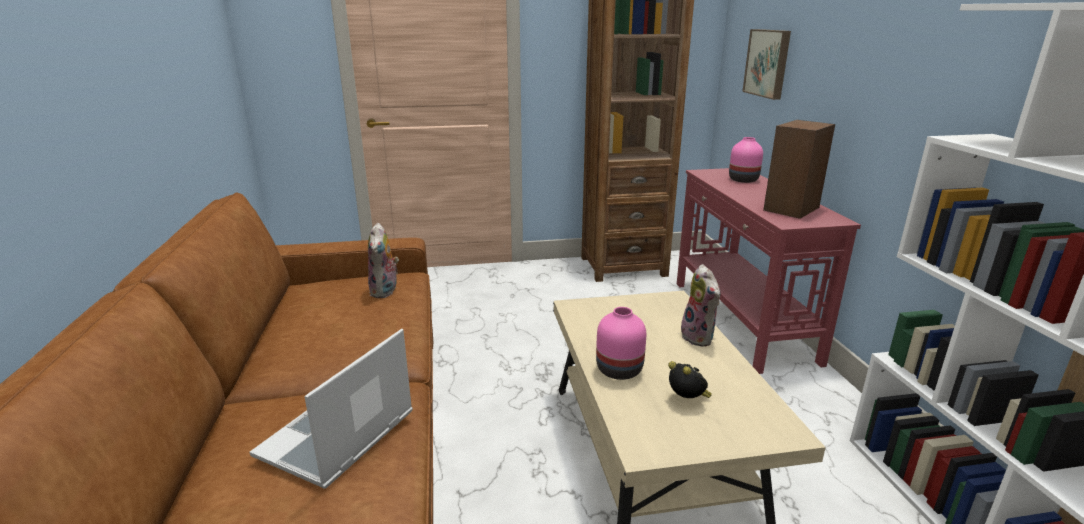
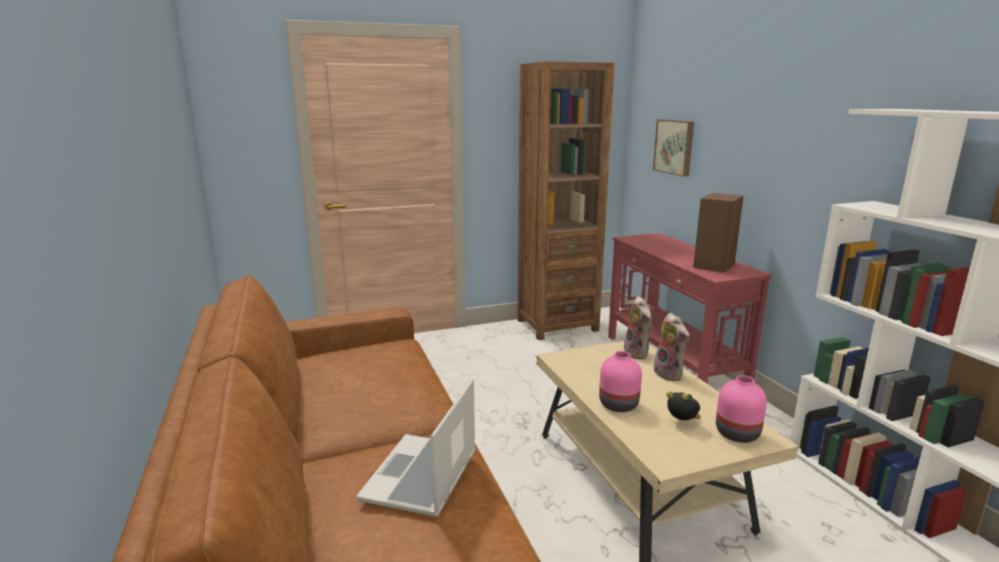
camera: 10 degrees left, 5 degrees down
plush toy [368,223,399,298] -> plush toy moved to [624,296,653,359]
pink vase [729,137,763,183] -> pink vase moved to [716,375,767,443]

